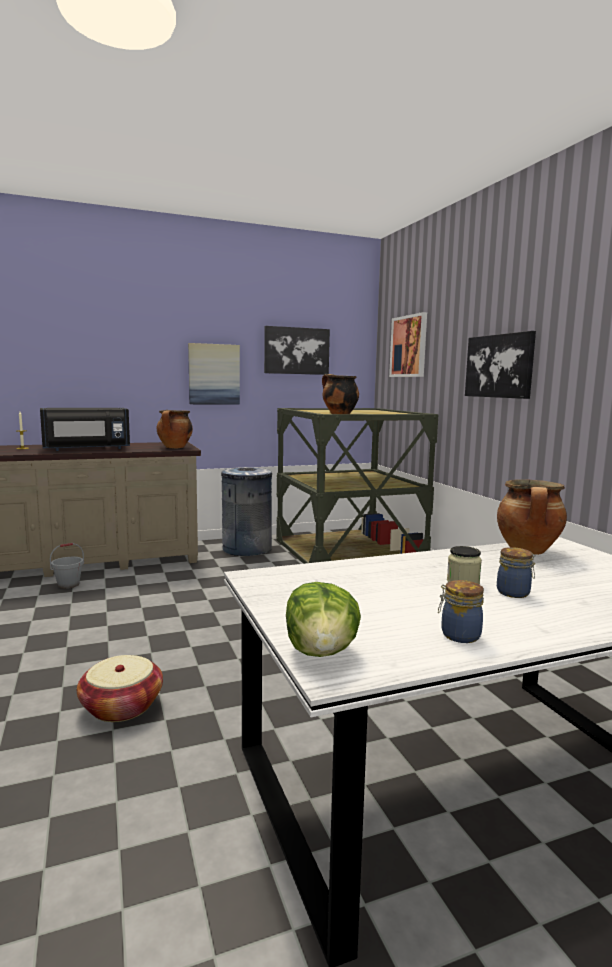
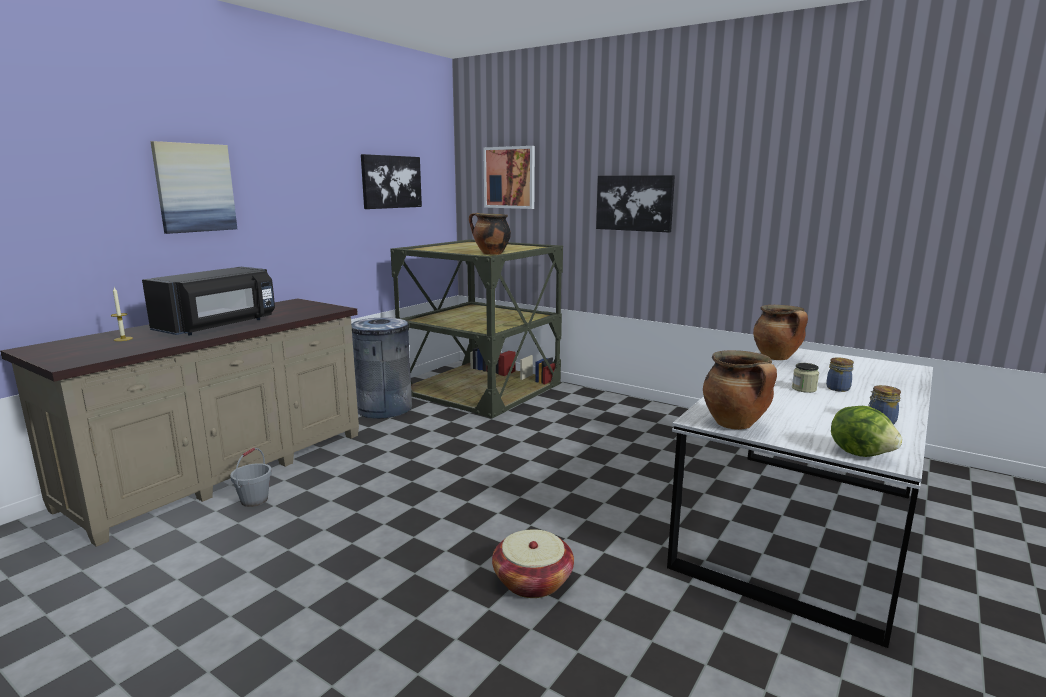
camera: 35 degrees left, 5 degrees up
cooking pot [157,410,193,448] -> cooking pot moved to [703,350,777,430]
picture [188,343,240,405] -> picture moved to [150,141,237,234]

